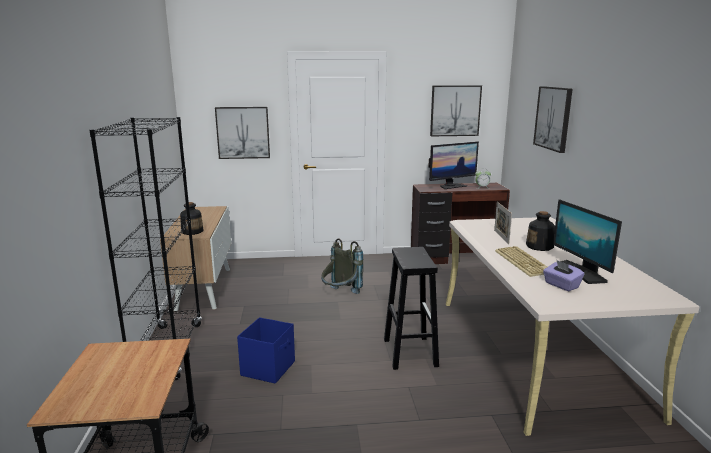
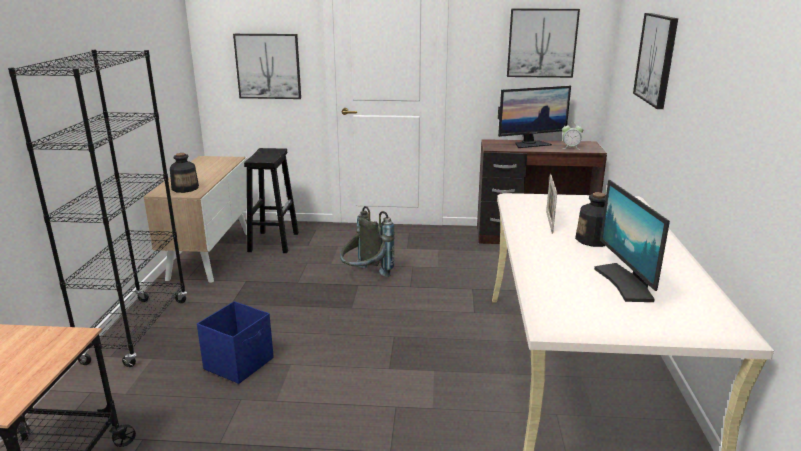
camera: 10 degrees right, 5 degrees up
black stool [384,247,439,370] -> black stool moved to [244,148,299,253]
keyboard [495,246,547,277] -> none
purple tissue box [543,260,584,291] -> none

